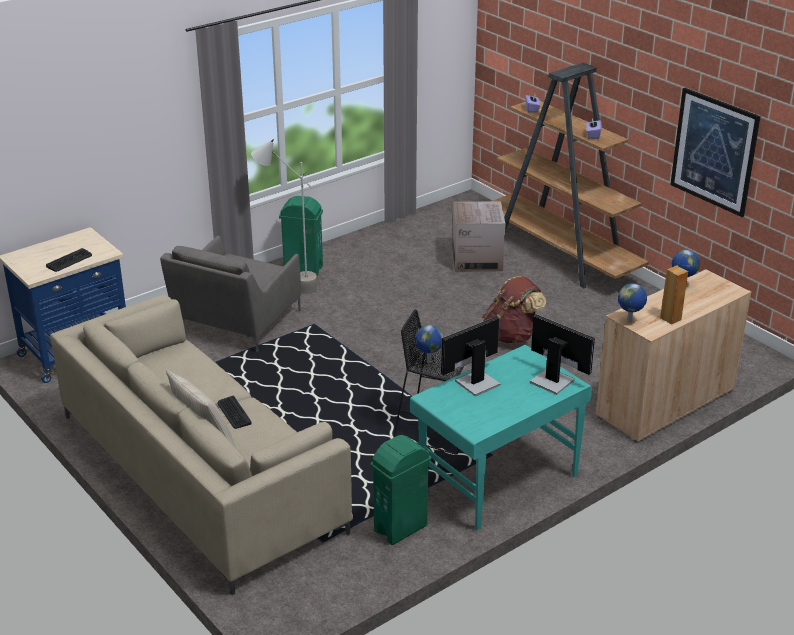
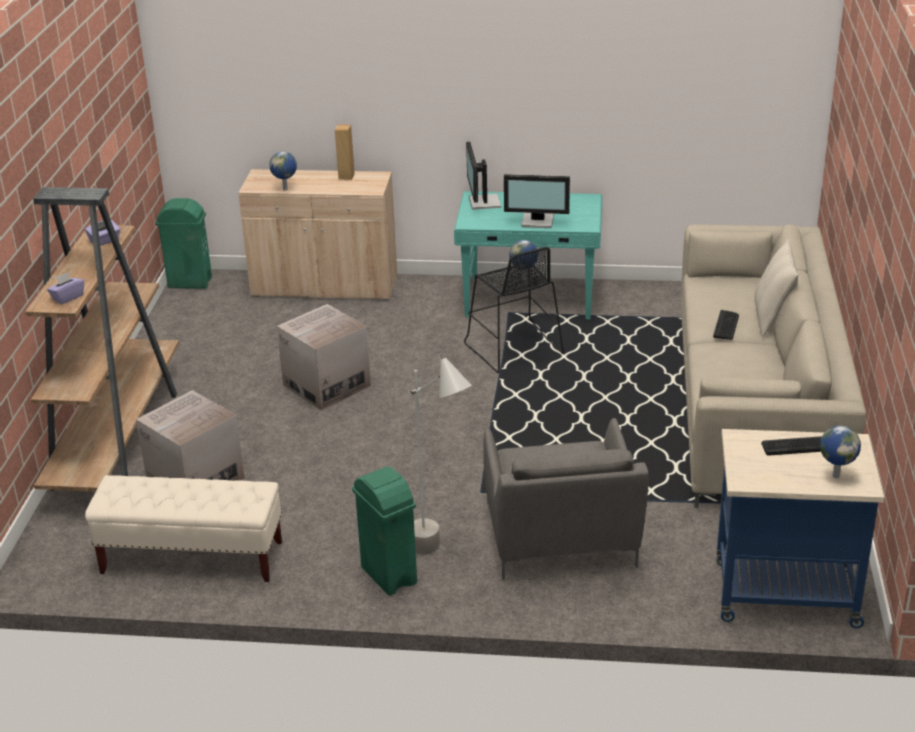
camera: 135 degrees left, 0 degrees up
grey armchair [160,235,301,352] -> grey armchair turned 105 degrees clockwise [483,418,649,580]
green trash can [370,435,431,545] -> green trash can moved to [156,198,212,289]
brown backpack [482,276,546,343] -> cardboard box [277,304,371,410]
globe [618,283,647,323] -> globe moved to [820,426,861,479]
picture [670,88,761,217] -> none
none -> beige bench [85,475,282,582]

